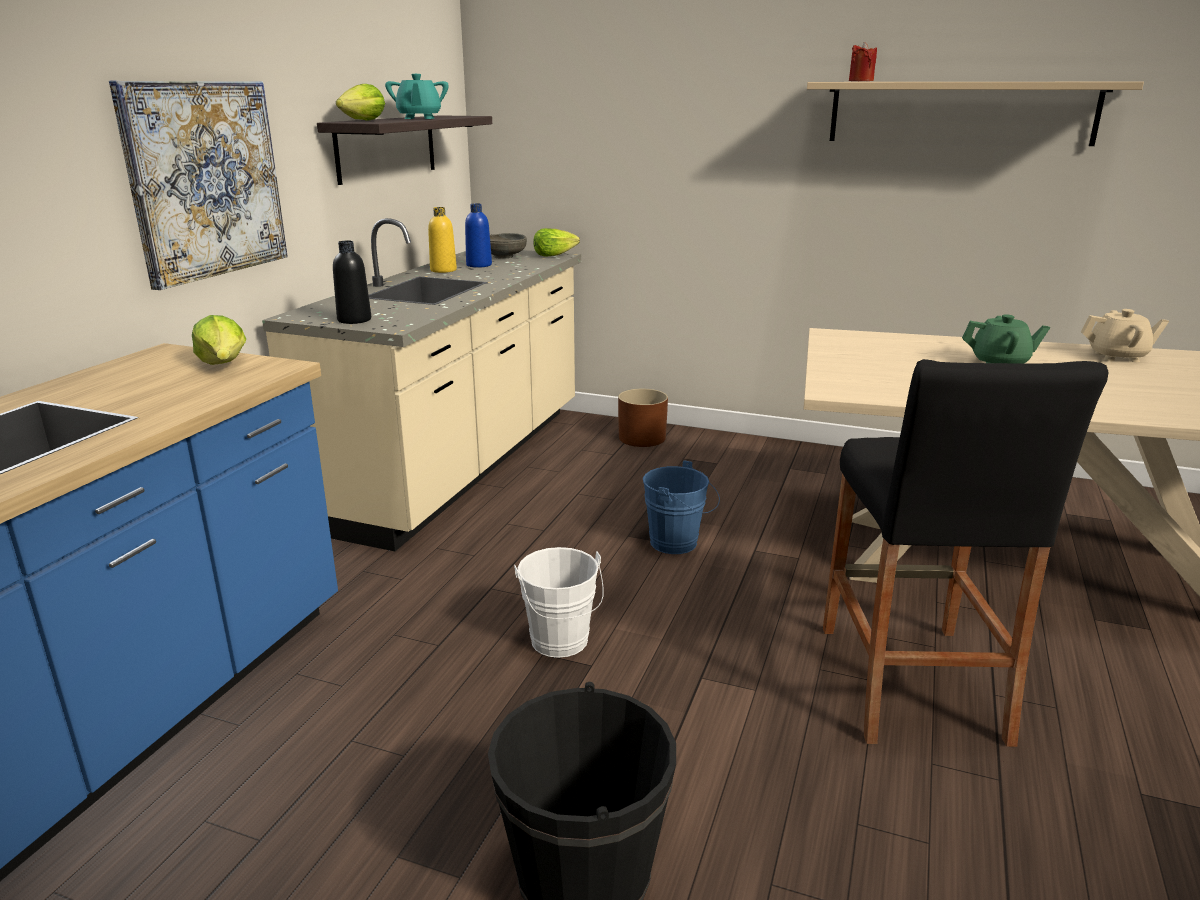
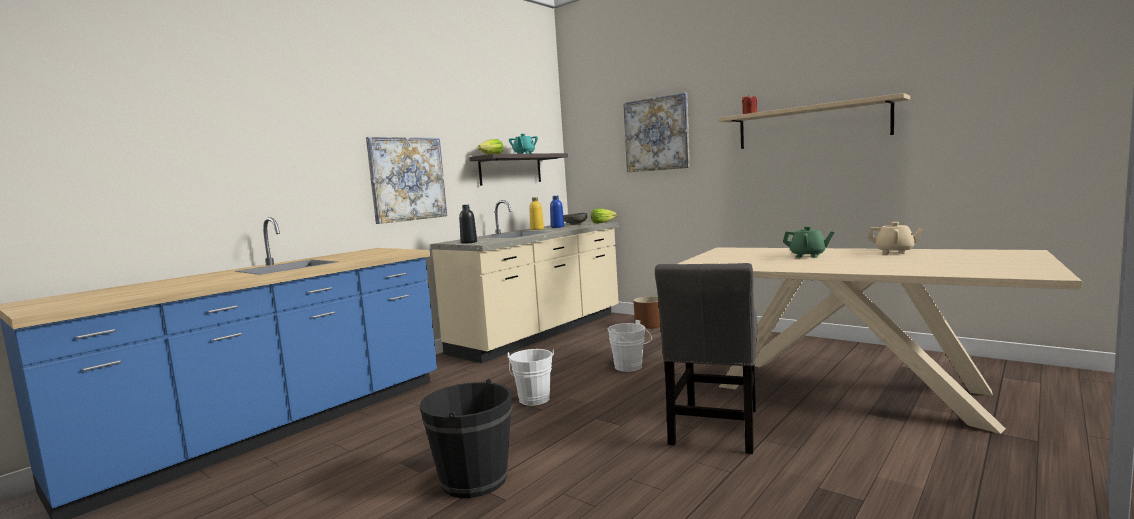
camera: 20 degrees right, 15 degrees down
lettuce [192,315,246,365] -> none
blue bucket [643,460,720,554] -> white bucket [607,320,652,372]
black stool [823,359,1109,747] -> grey chair [655,263,757,454]
none -> picture [623,93,690,172]

